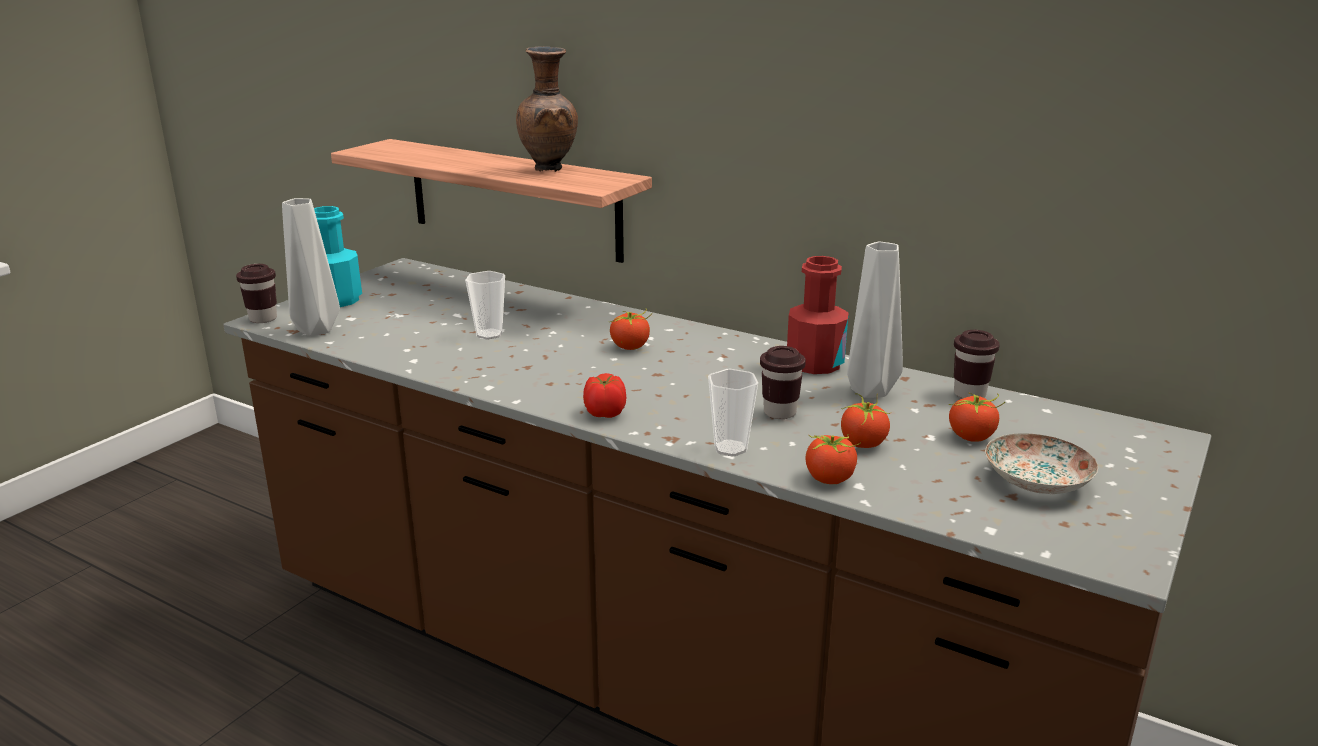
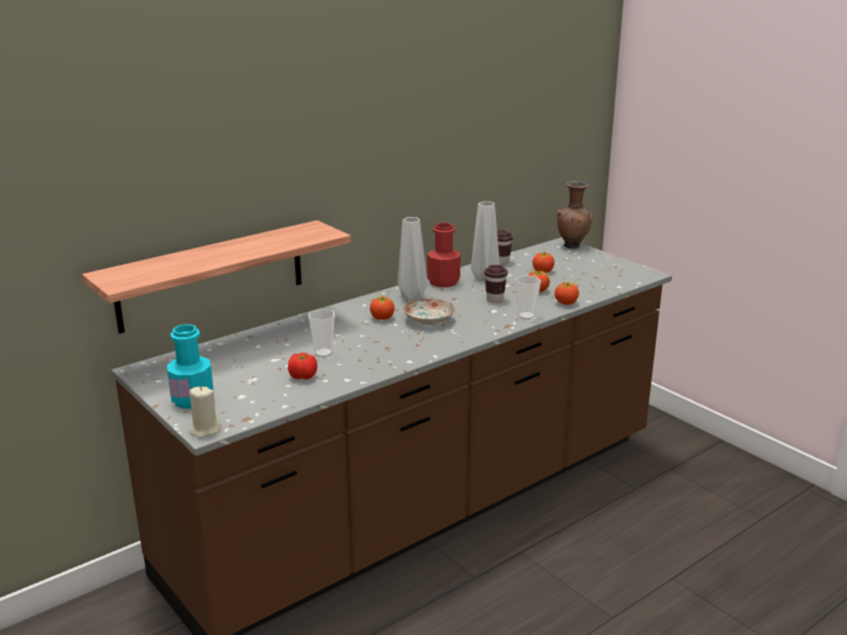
camera: 70 degrees left, 0 degrees up
brown cup [236,264,277,323] -> beige candle [189,386,221,439]
grey vase [282,198,340,336] -> grey vase moved to [398,217,428,301]
brown vase [516,46,578,172] -> brown vase moved to [557,181,593,249]
tomato [583,373,626,418] -> tomato moved to [288,352,317,379]
plate [985,433,1098,494] -> plate moved to [403,299,455,325]

